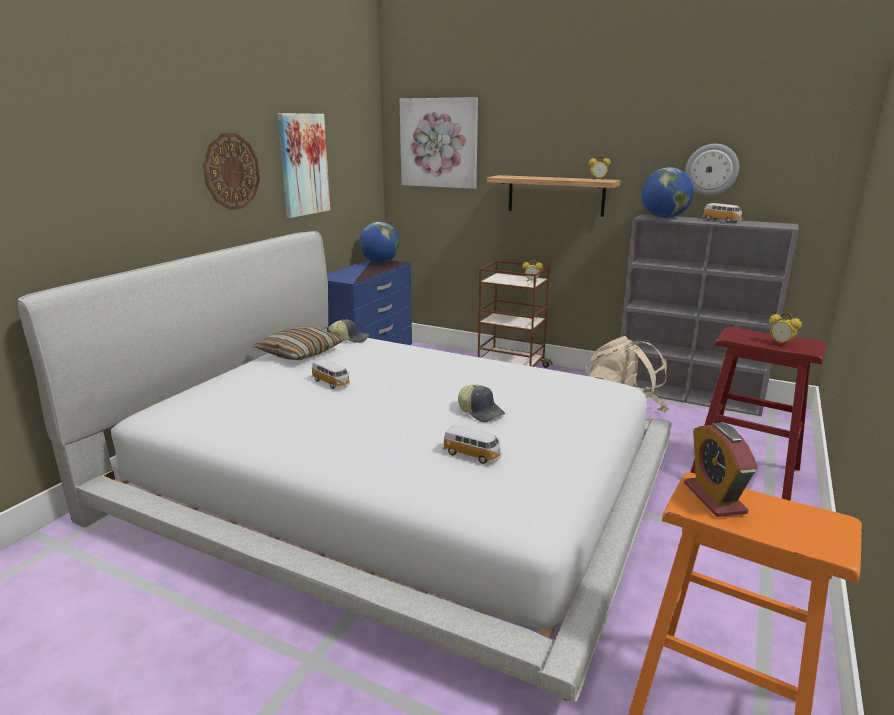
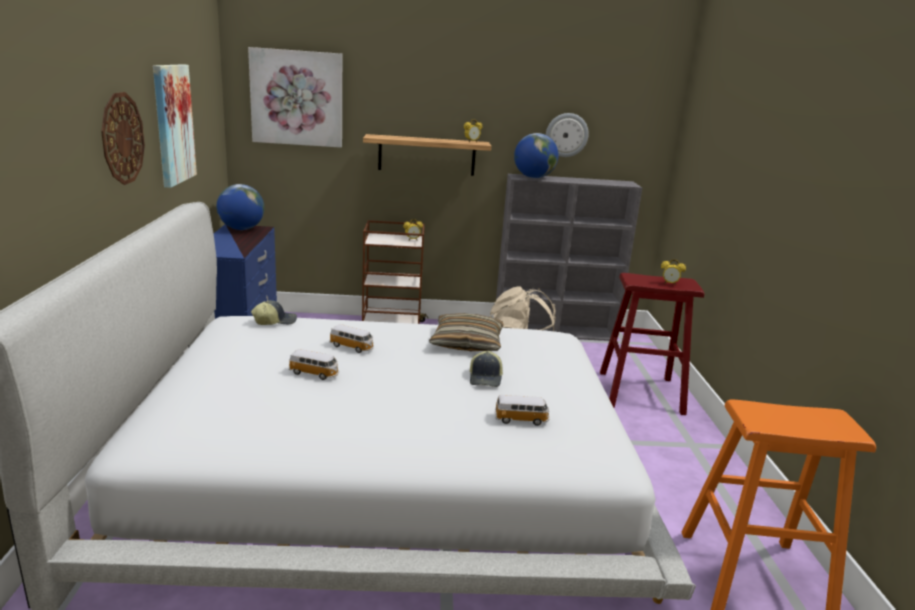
camera: 30 degrees left, 0 degrees up
pillow [253,327,344,360] -> pillow moved to [429,313,504,351]
cap [458,384,505,422] -> cap turned 75 degrees clockwise [470,351,503,387]
alarm clock [684,423,758,517] -> none
toy car [703,203,742,223] -> toy car moved to [329,324,374,353]

